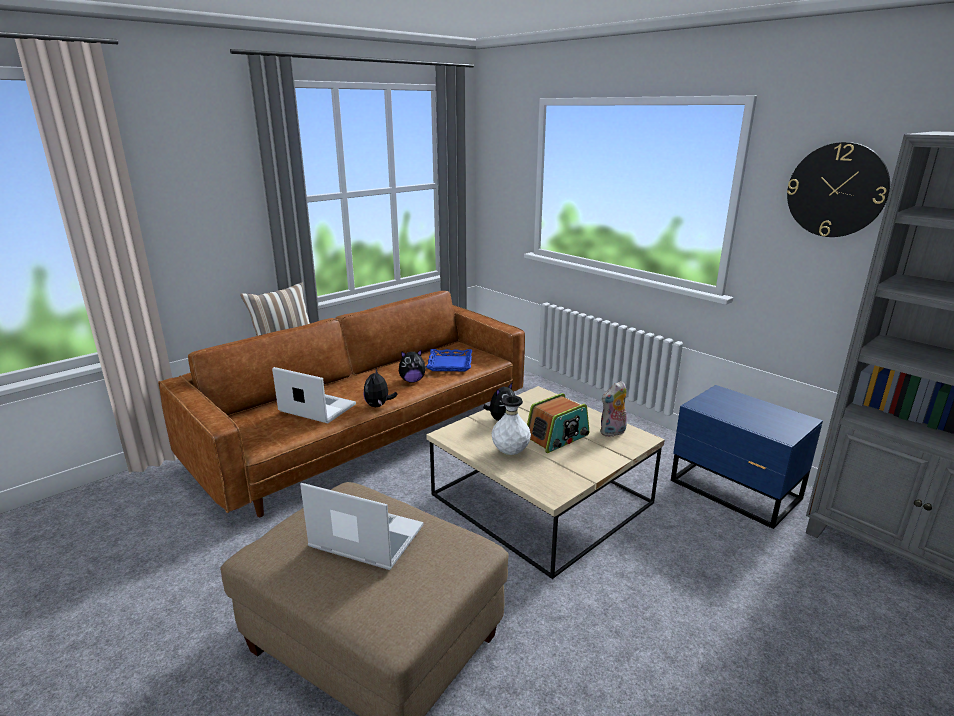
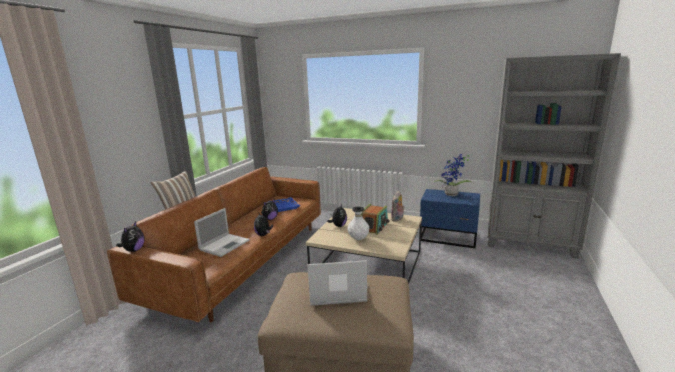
camera: 25 degrees left, 5 degrees down
laptop [272,367,356,423] -> laptop turned 120 degrees clockwise [194,208,250,257]
wall clock [787,142,890,237] -> none
none -> plush toy [116,222,145,252]
none -> potted plant [434,154,473,196]

